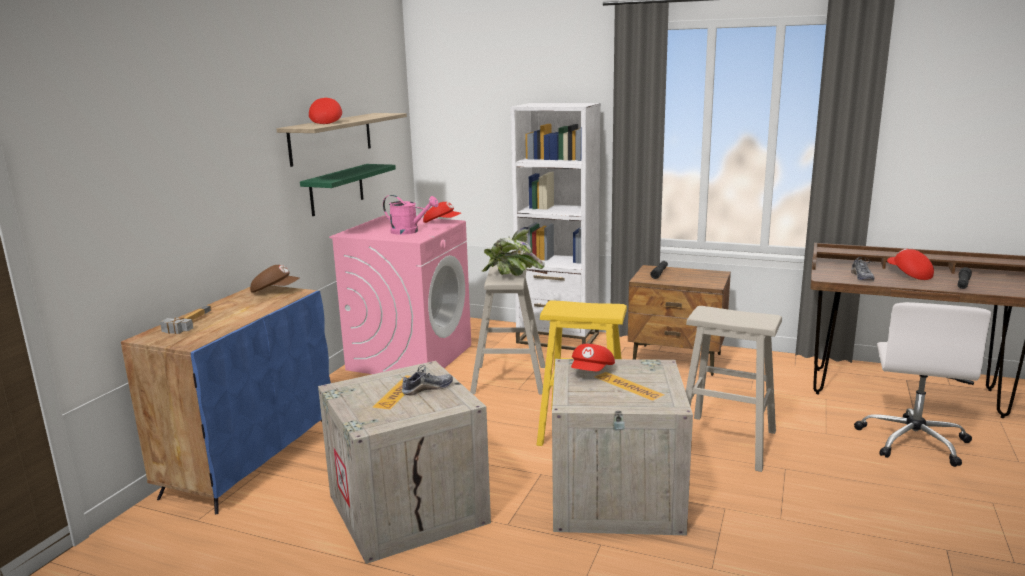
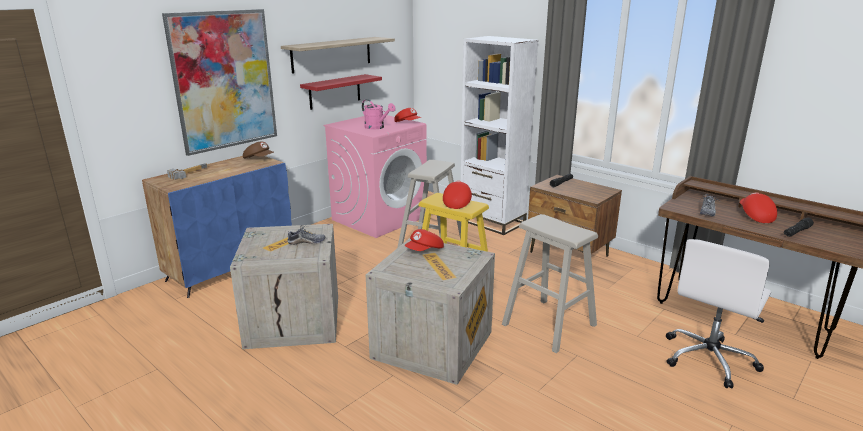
camera: 20 degrees right, 5 degrees up
green shelf [300,164,396,216] -> red shelf [300,74,382,110]
red cap [309,97,342,124] -> red cap moved to [443,181,472,209]
potted plant [482,227,545,276] -> none
none -> picture [162,9,277,156]

